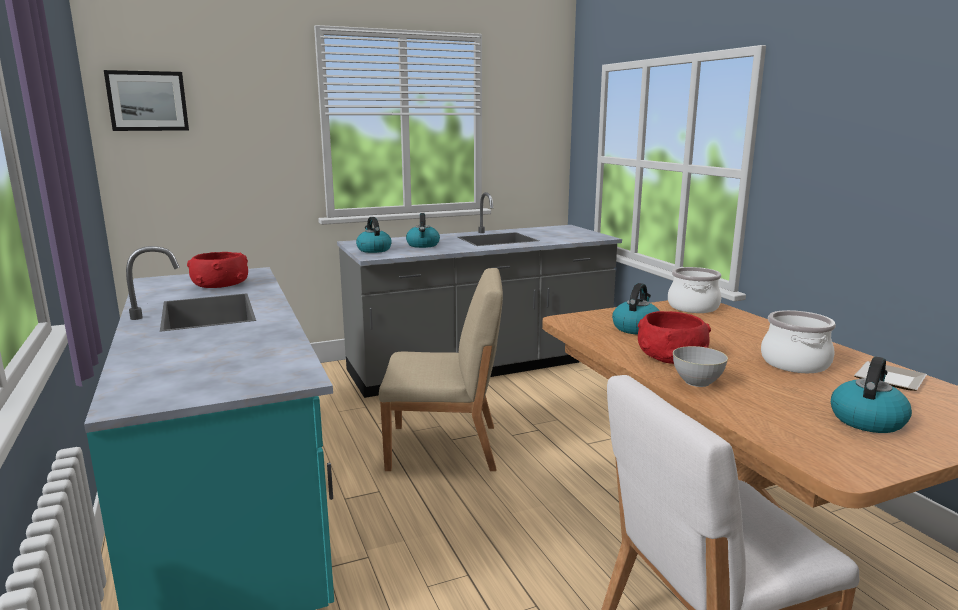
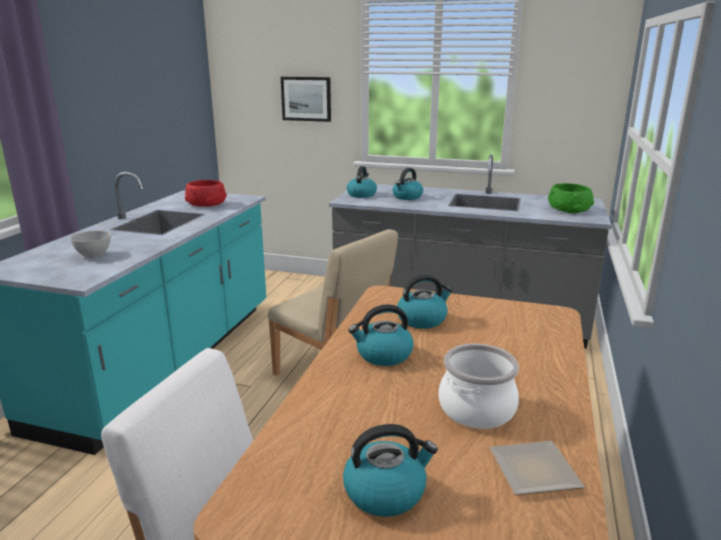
camera: 40 degrees right, 5 degrees up
picture [104,70,189,131] -> picture moved to [281,77,331,122]
red bowl [638,311,711,364] -> kettle [348,304,414,366]
cooking pot [668,267,721,313] -> none
grey bowl [673,346,728,387] -> grey bowl moved to [70,231,111,258]
none -> green bowl [548,183,594,213]

